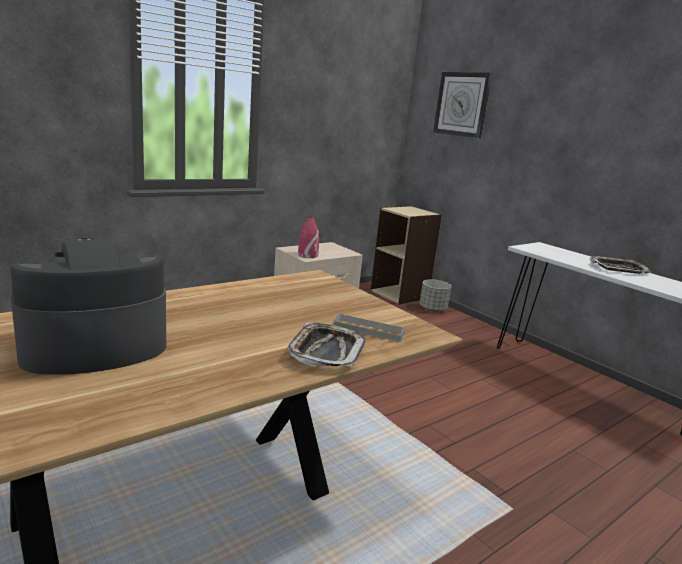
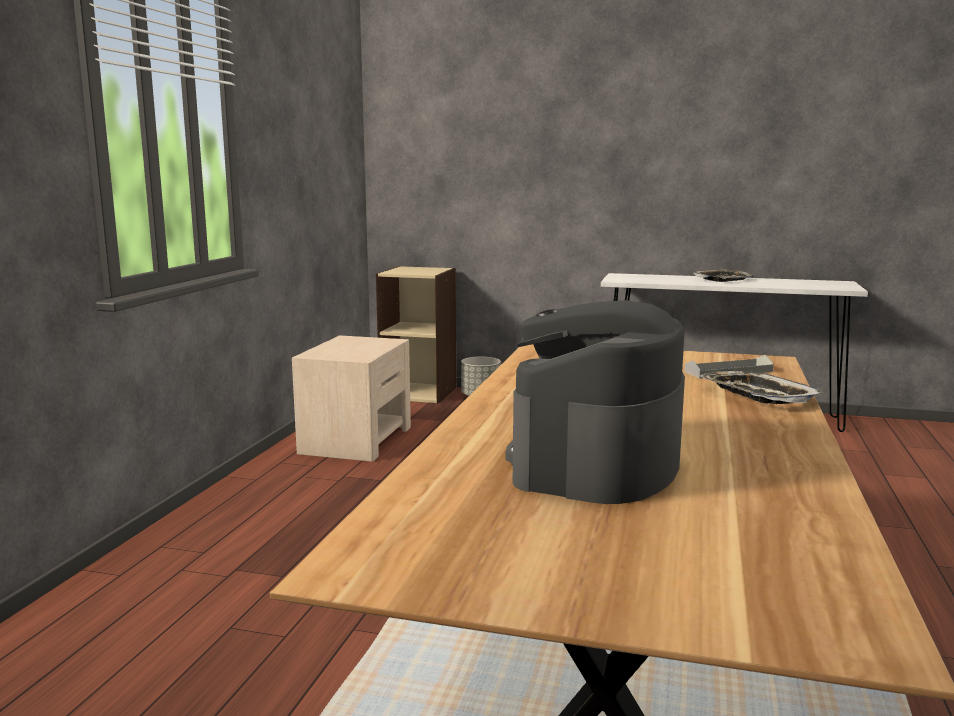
camera: 35 degrees left, 5 degrees down
red vase [298,217,319,258] -> none
wall clock [433,72,492,138] -> none

